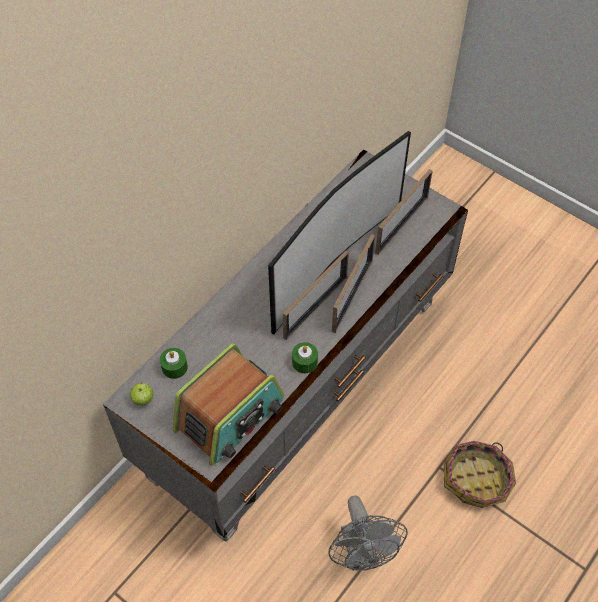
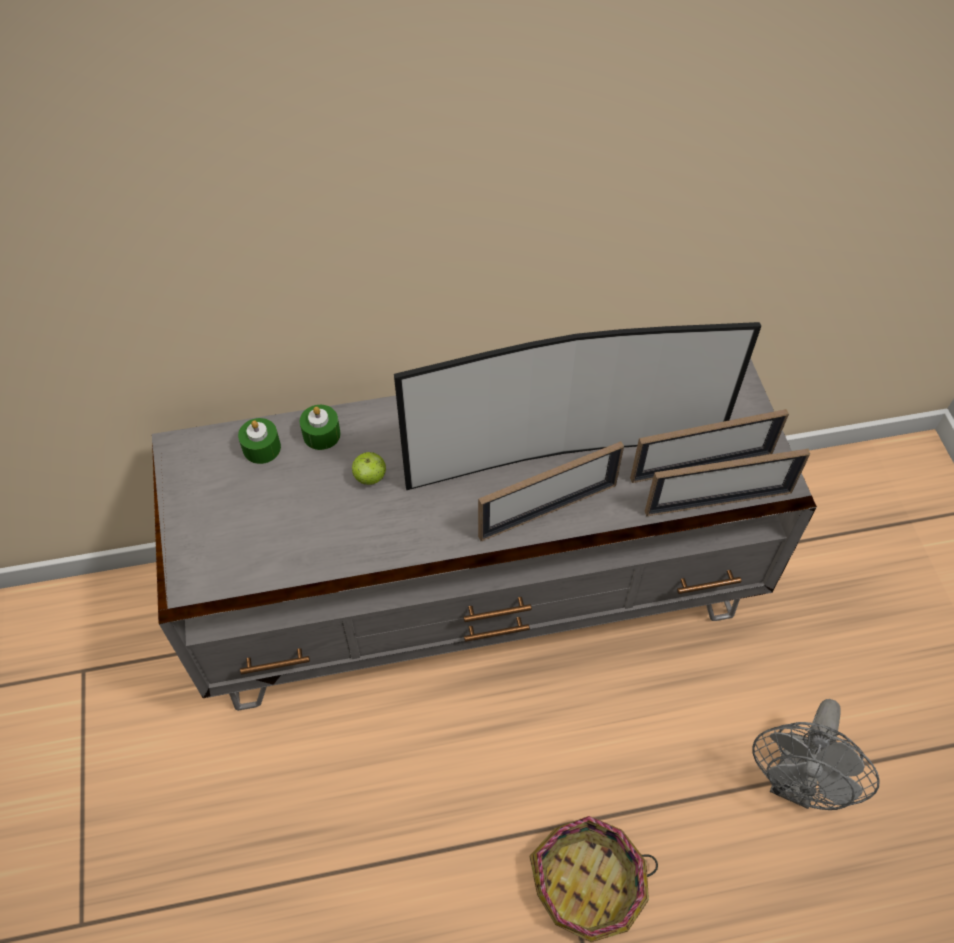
camera: 40 degrees right, 0 degrees up
apple [130,383,153,406] -> apple moved to [352,452,386,485]
radio [173,343,284,466] -> none
picture frame [283,250,349,340] -> picture frame moved to [645,449,810,516]
green candle [292,342,318,373] -> green candle moved to [300,405,341,450]
grey fan [328,495,408,571] -> grey fan moved to [753,699,880,810]

